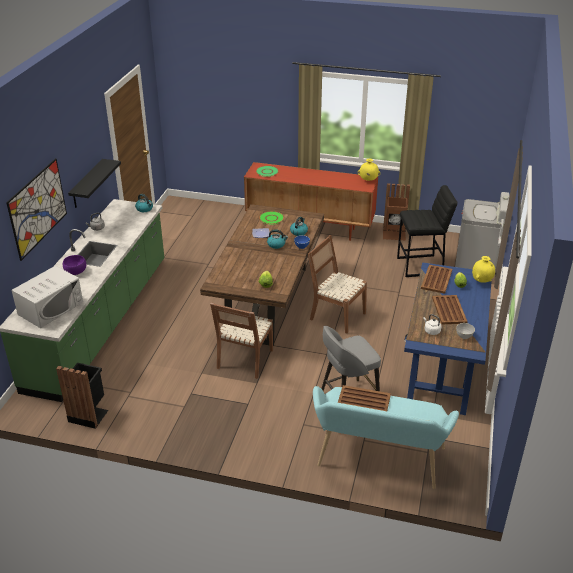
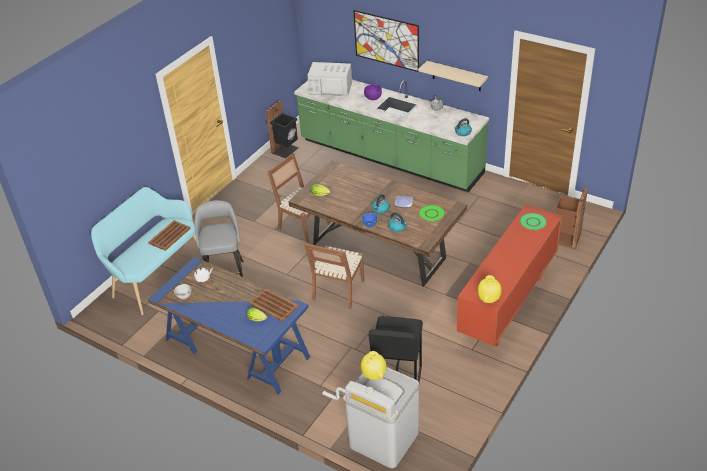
camera: 110 degrees right, 5 degrees up
white microwave [11,266,83,328] -> white microwave turned 135 degrees clockwise [307,62,352,96]
black shelf [68,159,121,208] -> beige shelf [418,61,488,91]
chair [308,235,367,334] -> chair turned 150 degrees clockwise [305,243,364,309]
brown trash can [383,183,410,240] -> brown trash can moved to [555,188,588,249]
brown tray [432,295,468,324] -> none
yellow vase [472,256,495,283] -> yellow vase moved to [361,351,386,380]

